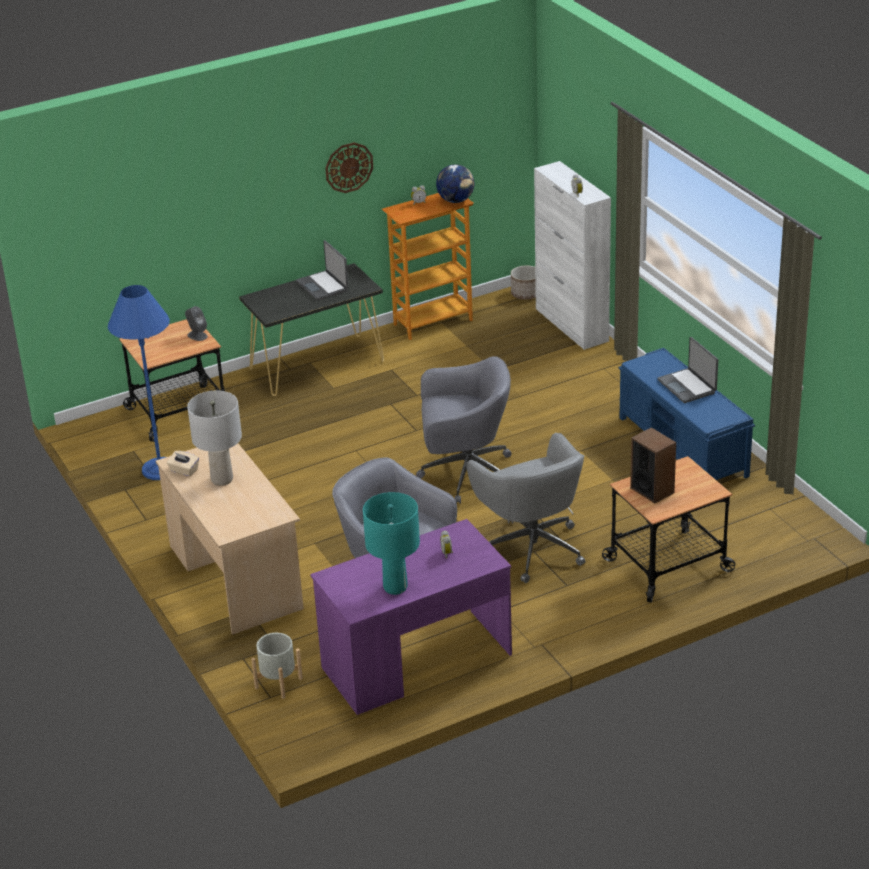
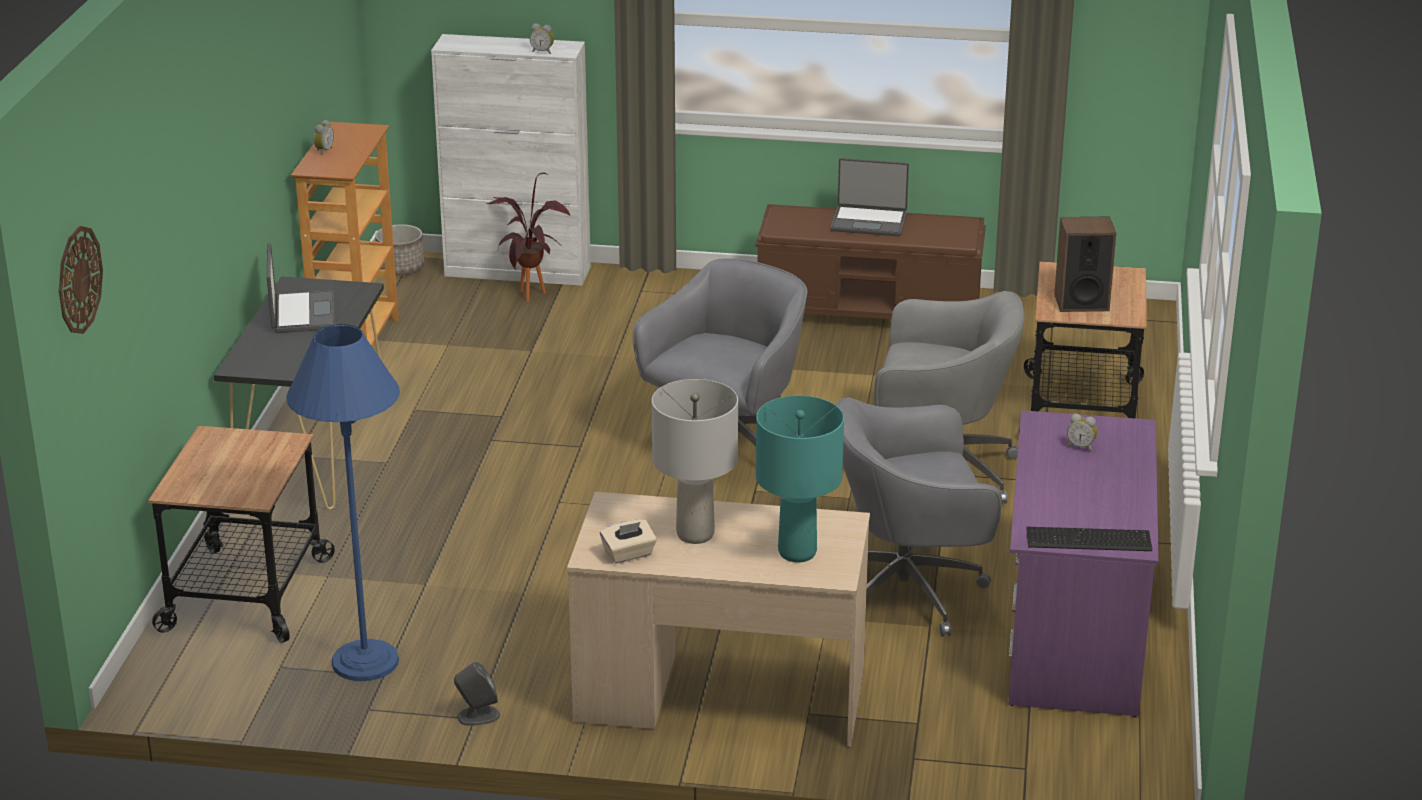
camera: 55 degrees left, 5 degrees down
grey speaker [185,306,208,341] -> grey speaker moved to [454,661,500,726]
grey planter [251,633,303,699] -> none
laptop [296,240,349,301] -> laptop turned 105 degrees counterclockwise [267,243,335,333]
wall clock [325,142,373,193] -> wall clock moved to [59,226,103,334]
turquoise table lamp [363,492,420,595] -> turquoise table lamp moved to [756,396,844,562]
globe [436,164,474,203] -> none
blue bench [619,348,755,480] -> brown bench [755,204,986,319]
none -> potted plant [486,172,570,301]
none -> keyboard [1026,527,1152,551]

